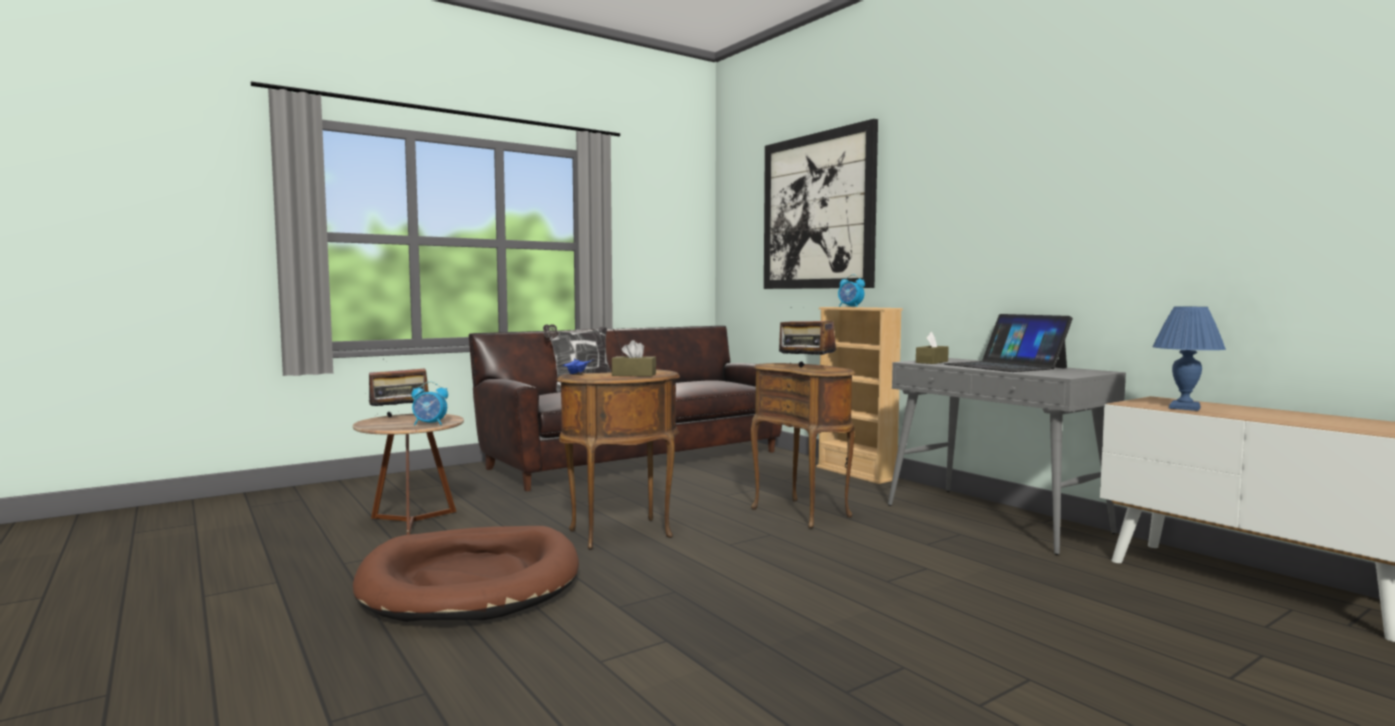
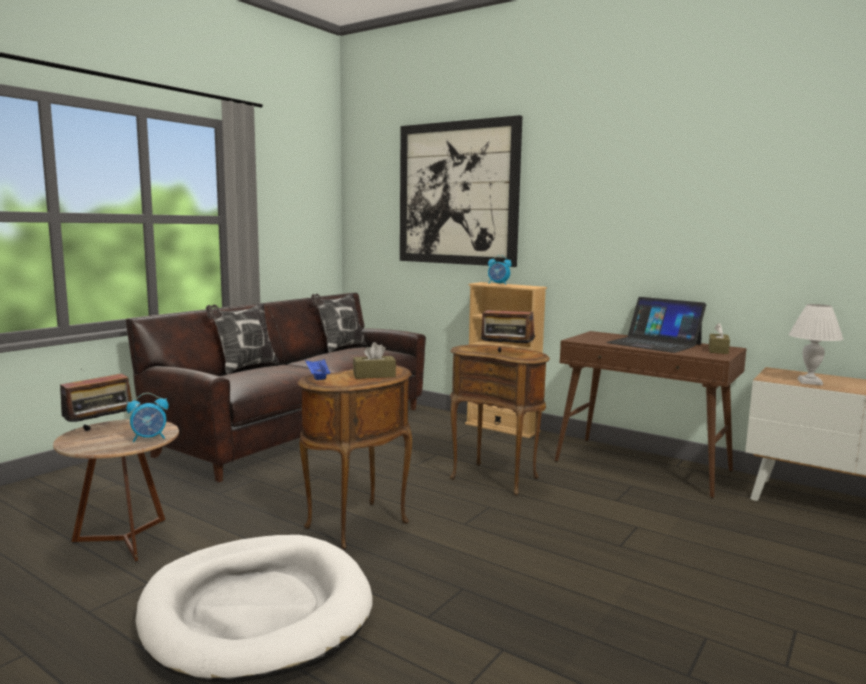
camera: 20 degrees left, 5 degrees up
brown dog bed [353,526,579,622] -> white dog bed [135,535,372,683]
grey console table [888,358,1126,555] -> brown console table [555,331,747,498]
brown tissue box [916,332,949,364] -> brown tissue box moved to [709,323,730,354]
blue table lamp [1152,307,1226,411] -> white table lamp [789,304,843,385]
none -> pillow [311,293,366,353]

